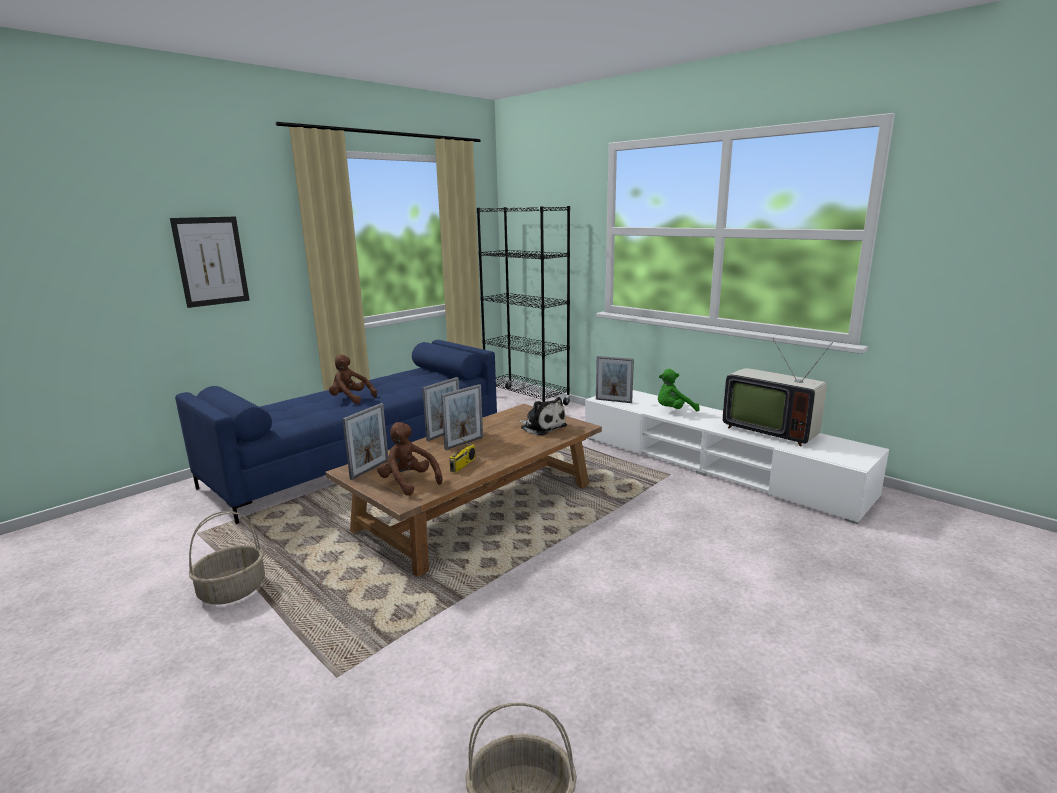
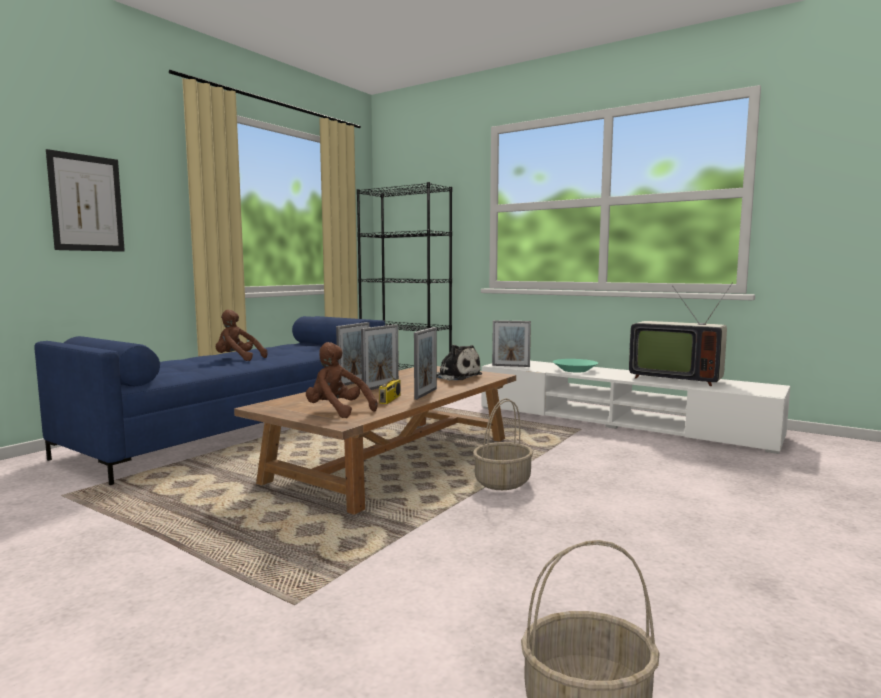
camera: 10 degrees left, 10 degrees down
basket [189,511,265,605] -> basket moved to [473,398,533,490]
picture frame [343,403,388,480] -> picture frame moved to [414,327,437,400]
green plush toy [658,369,700,412] -> turquoise bowl [553,359,598,372]

